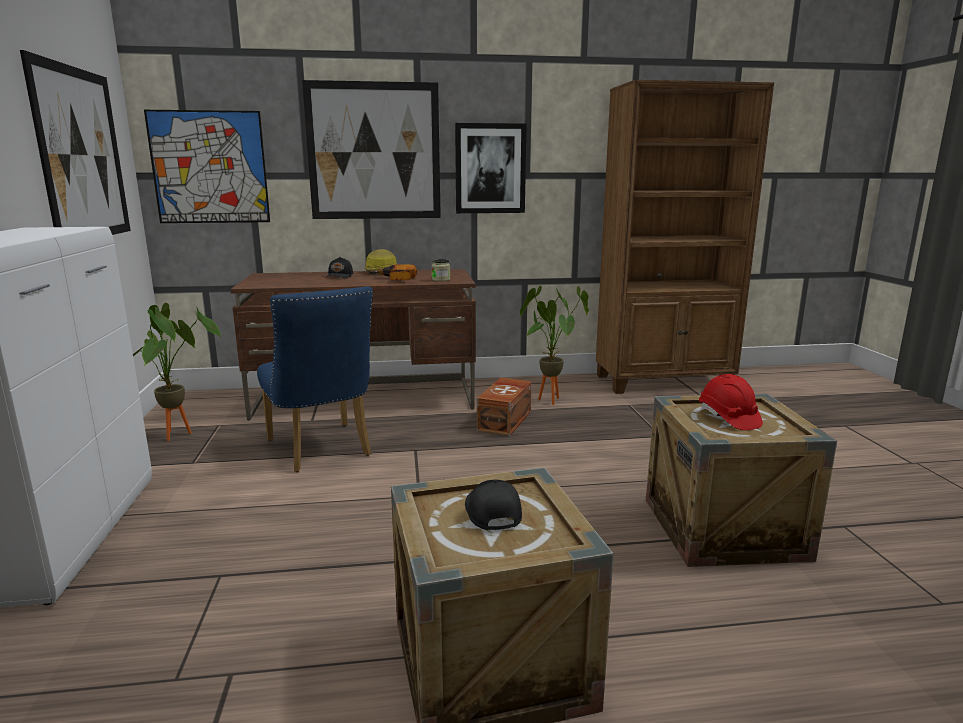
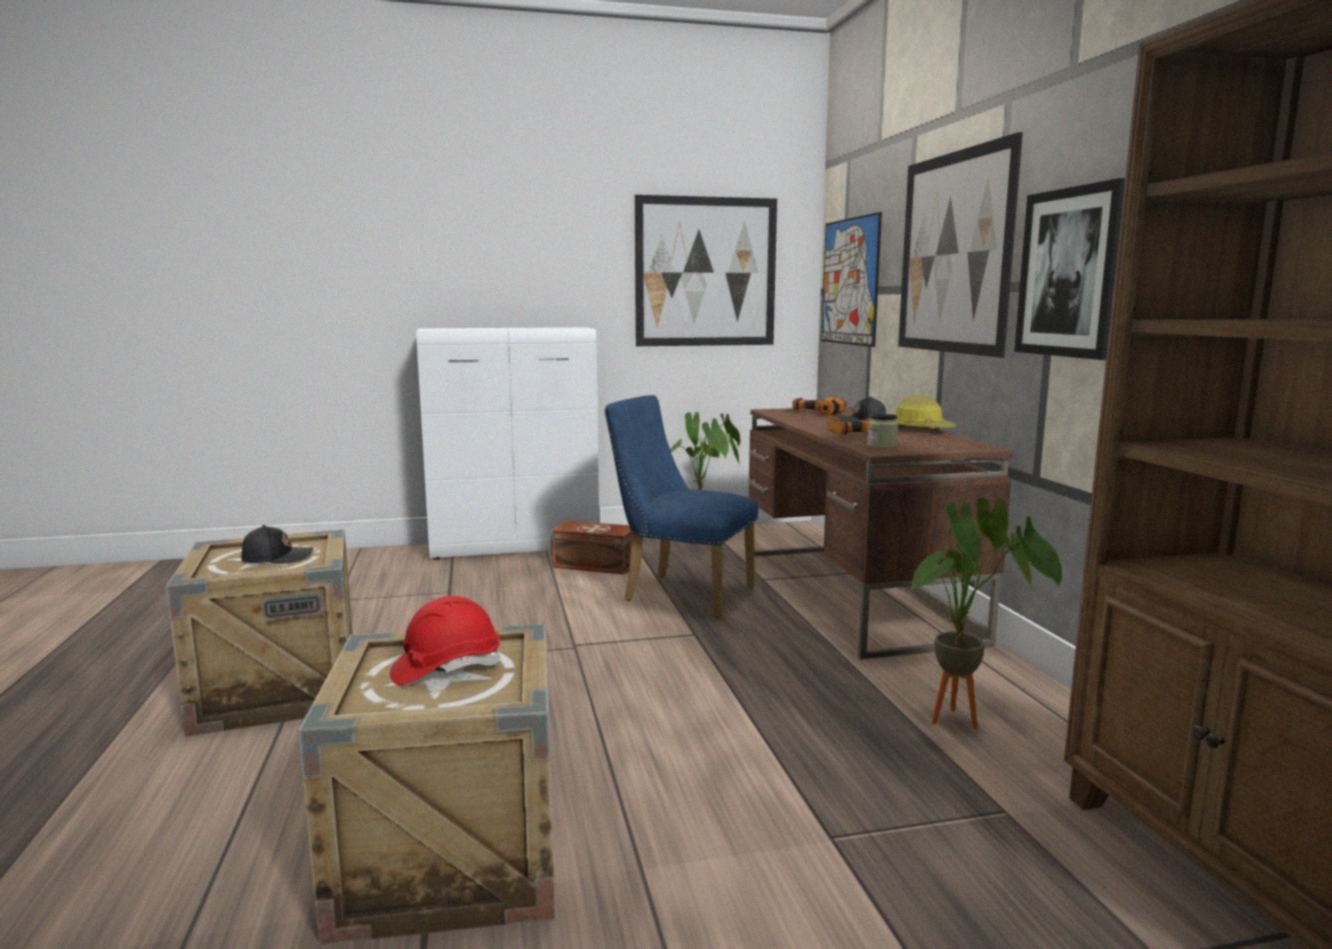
camera: 85 degrees right, 5 degrees down
blue chair [257,286,373,472] -> blue chair turned 60 degrees clockwise [604,395,758,618]
brown storage box [477,378,532,436] -> brown storage box moved to [551,520,631,575]
none -> power drill [793,397,850,416]

